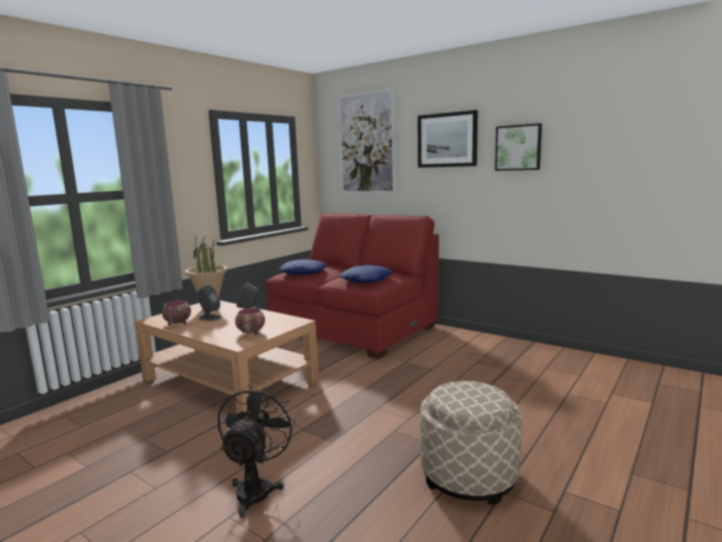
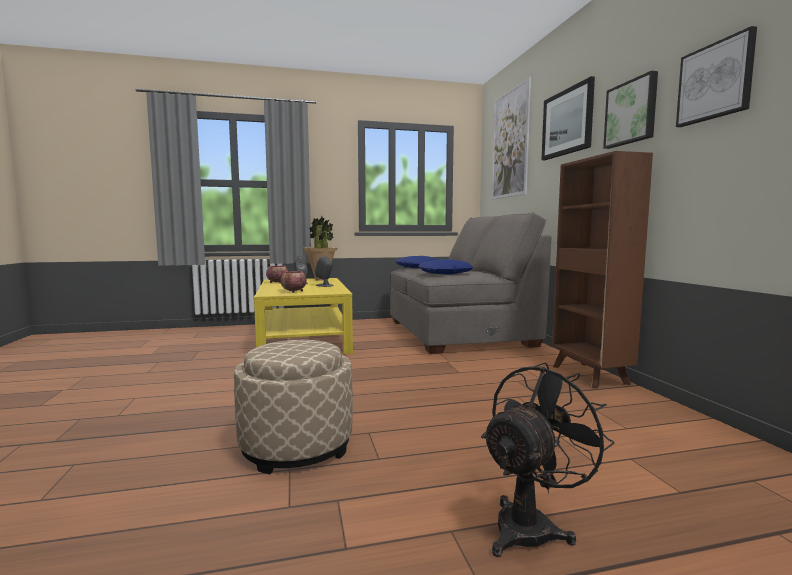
camera: 40 degrees right, 5 degrees down
brown coffee table [135,300,319,414] -> yellow coffee table [254,278,353,354]
black fan [218,385,296,517] -> black fan moved to [481,363,614,557]
red sofa [266,212,439,359] -> grey sofa [390,212,551,354]
none -> brown bookcase [552,151,653,388]
none -> picture [676,26,757,127]

